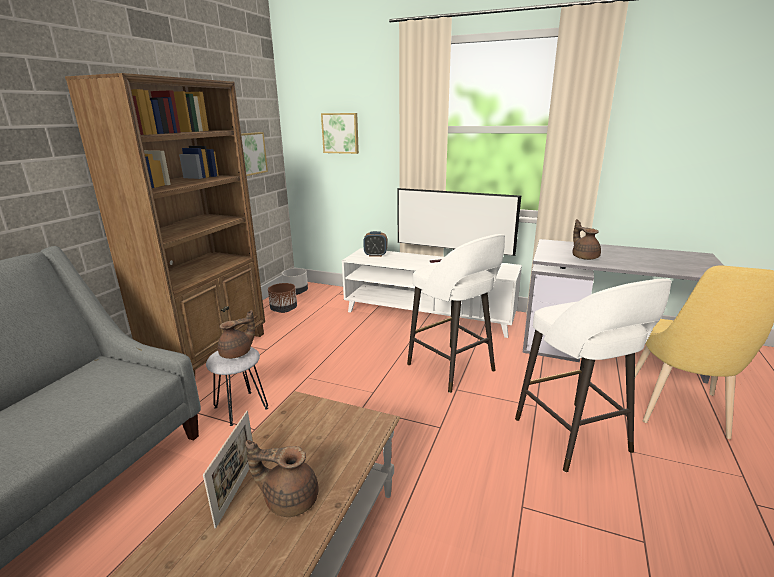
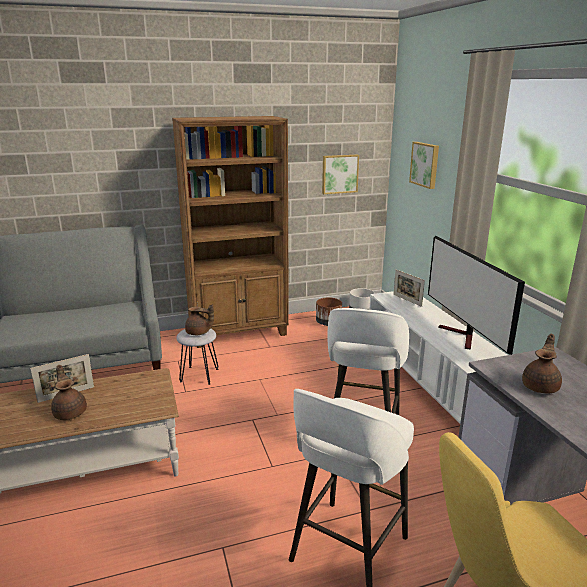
camera: 50 degrees right, 0 degrees up
alarm clock [363,231,387,257] -> picture frame [394,270,425,307]

